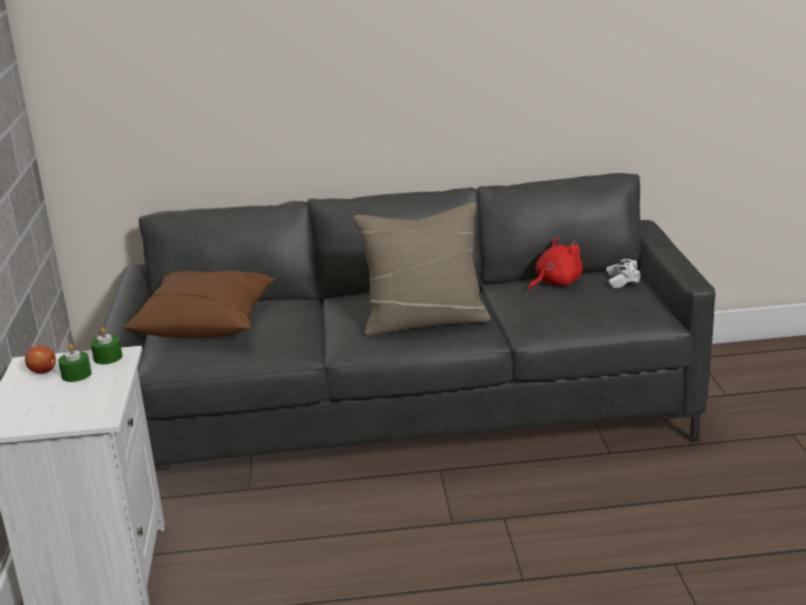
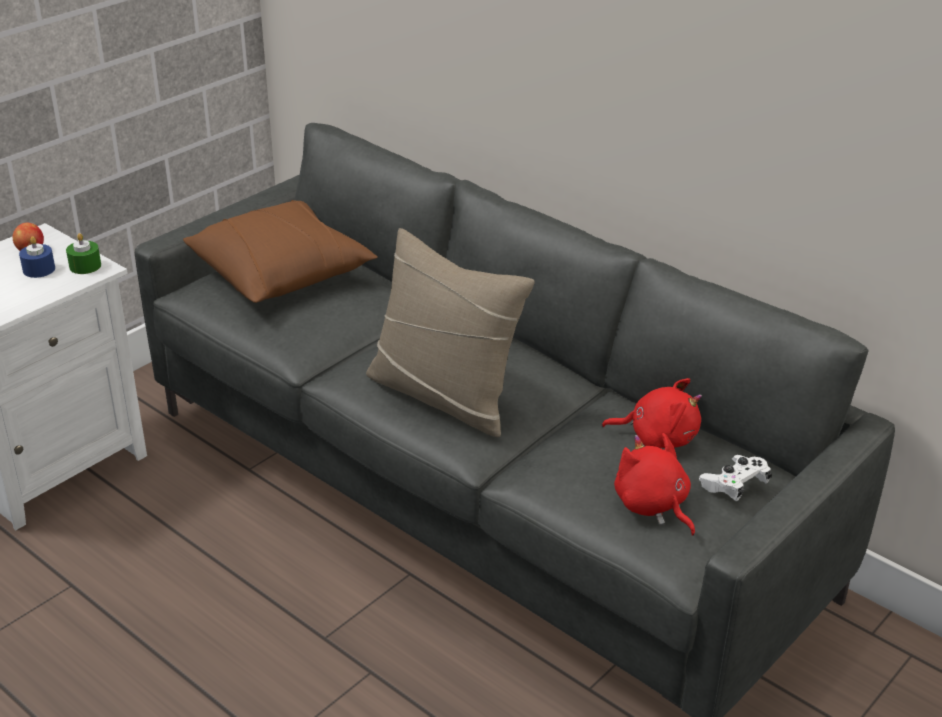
camera: 45 degrees right, 10 degrees up
green candle [58,344,92,382] -> blue candle [19,236,55,278]
none -> red plush toy [614,433,695,536]

